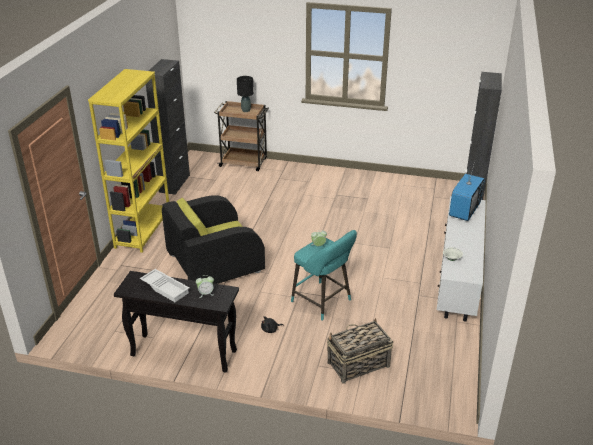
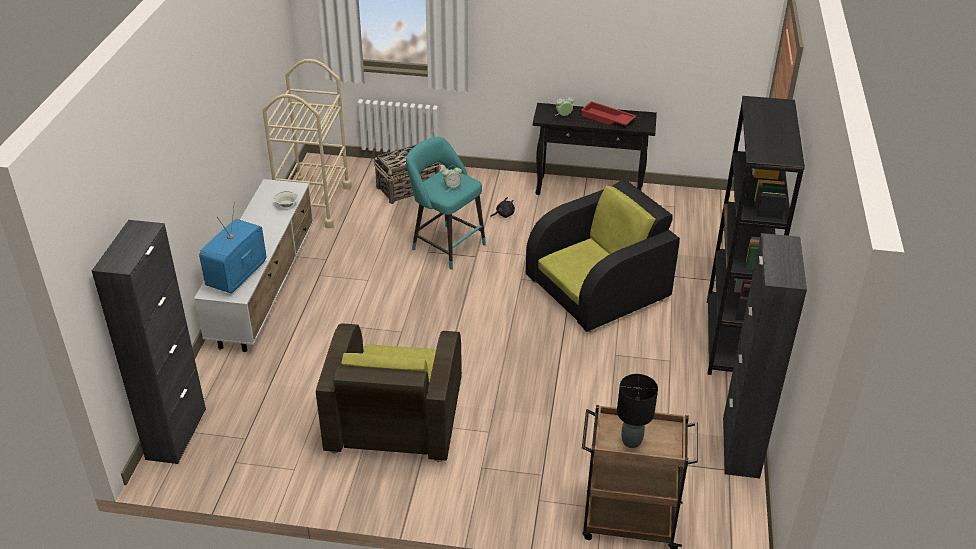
camera: 175 degrees right, 5 degrees up
yellow bookcase [88,69,169,253] -> black bookcase [707,96,805,375]
white tray [140,269,189,302] -> red tray [581,101,636,126]
none -> beige cart [263,59,352,228]
none -> brown armchair [316,323,462,462]

